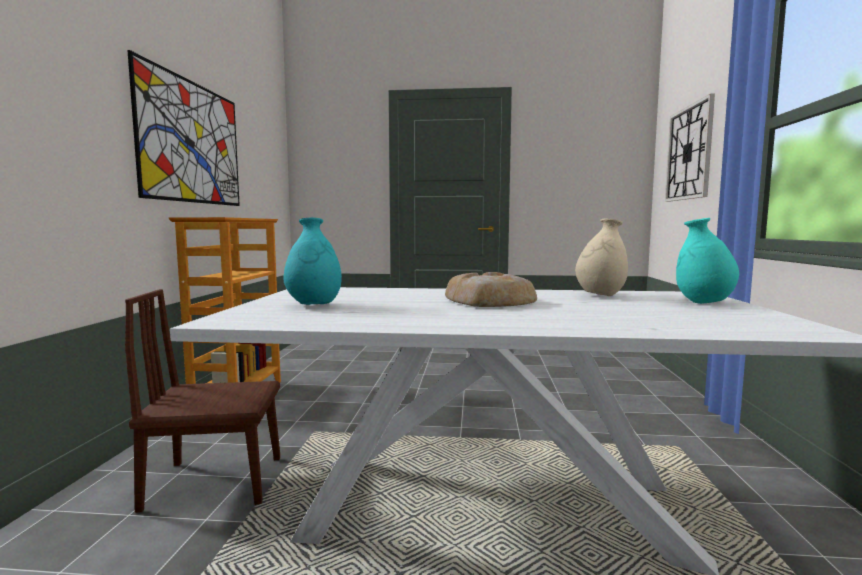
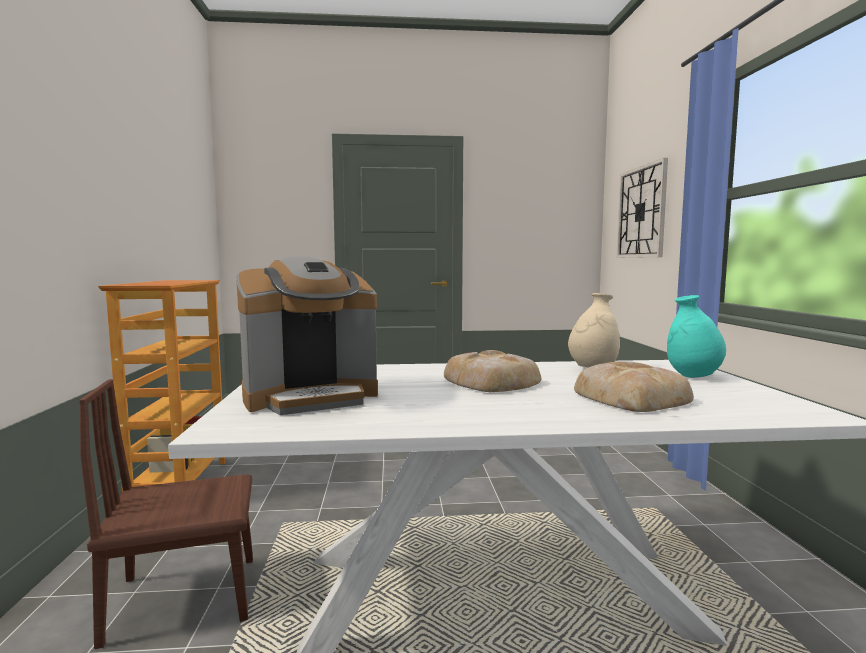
camera: 10 degrees left, 0 degrees up
picture [127,50,240,206] -> none
turquoise vase [283,217,342,305] -> coffee machine [236,257,378,415]
none -> bread [574,361,694,412]

